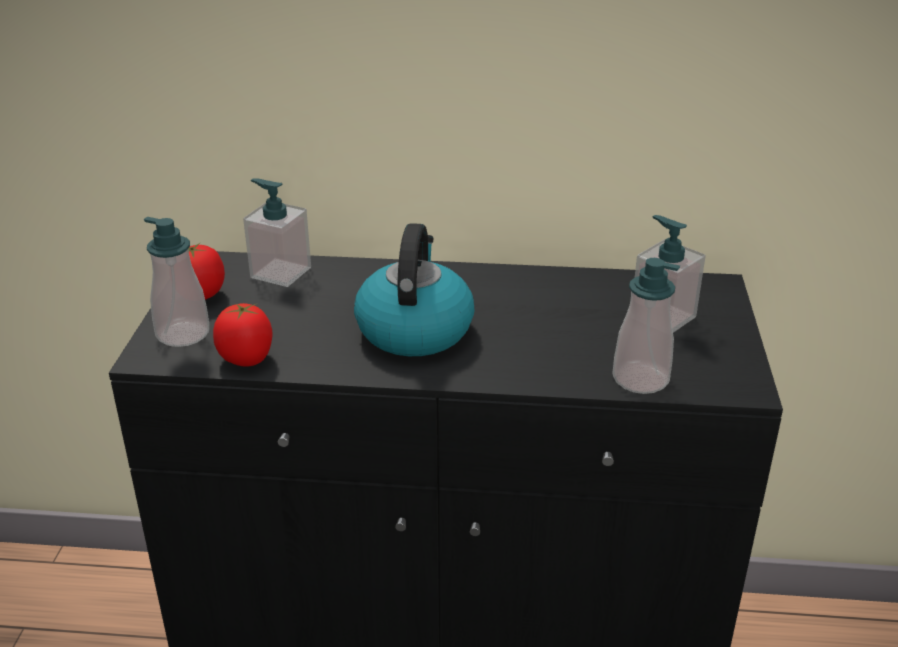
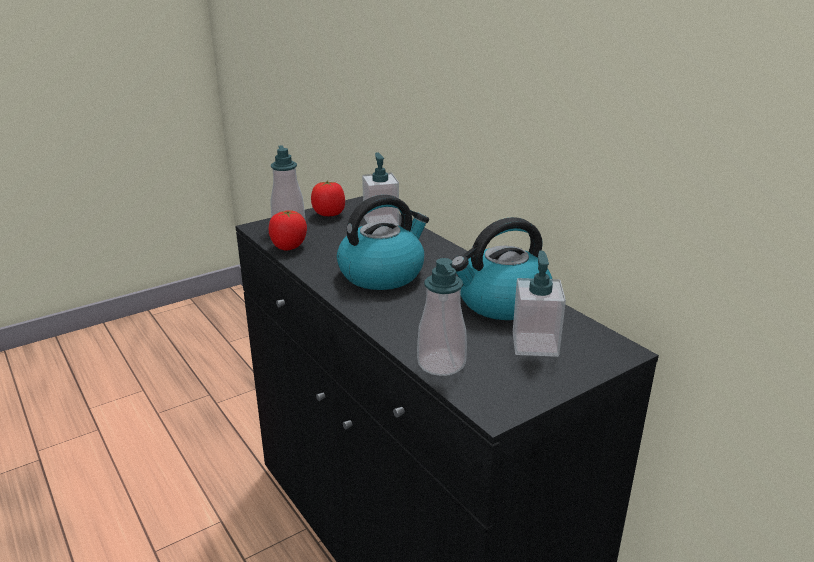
camera: 50 degrees right, 5 degrees down
none -> kettle [452,217,552,320]

